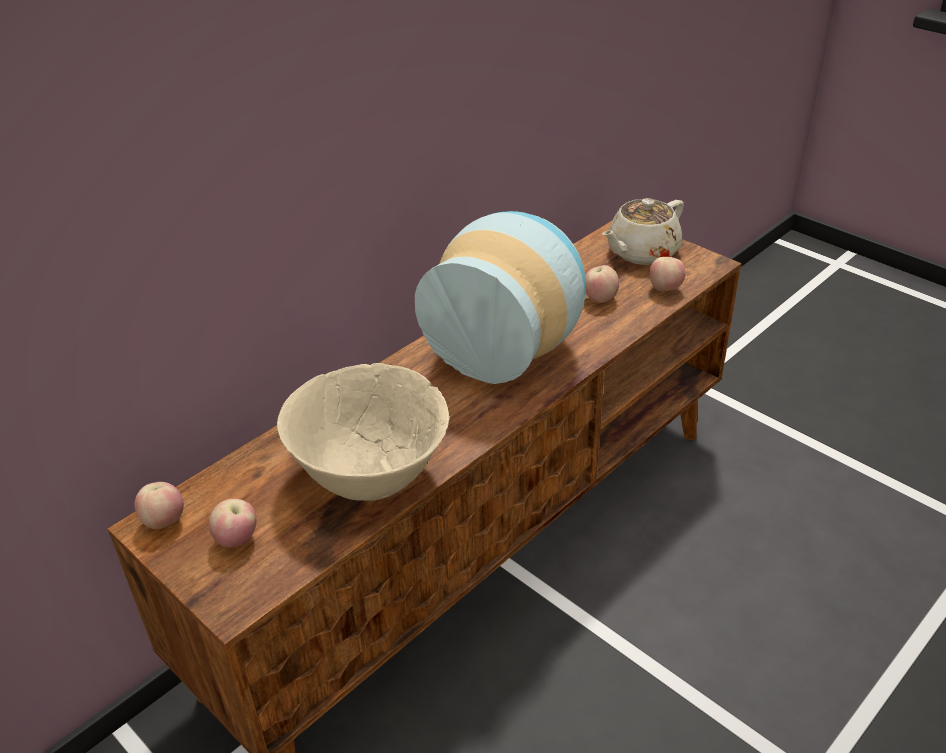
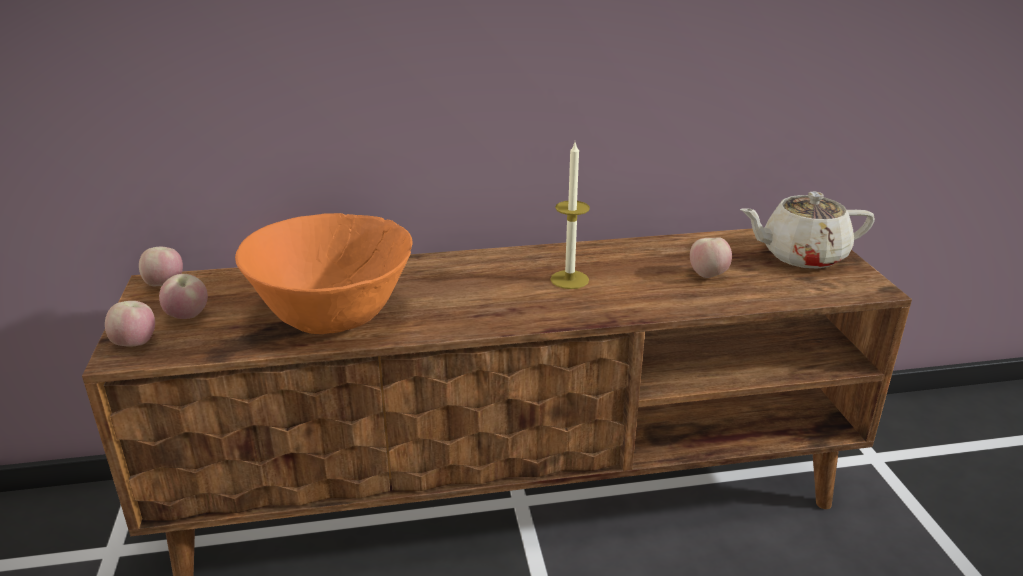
camera: 35 degrees right, 10 degrees down
beige bowl [277,363,449,501] -> orange bowl [235,213,413,334]
vase [415,211,586,384] -> candle [550,142,590,289]
apple [649,257,686,292] -> apple moved to [105,301,155,347]

